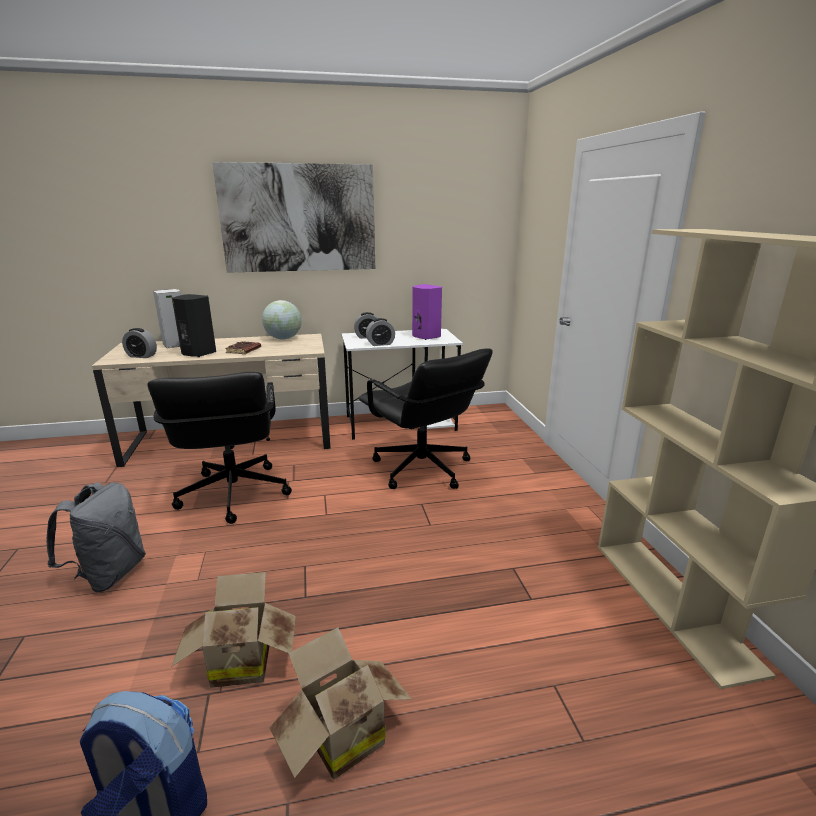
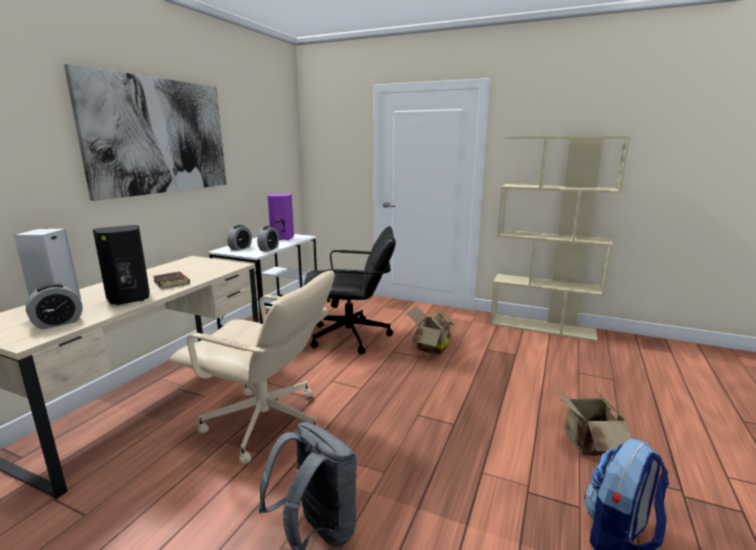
camera: 55 degrees left, 5 degrees down
black office chair [147,372,292,524] -> beige office chair [170,270,334,464]
cardboard box [171,572,296,688] -> cardboard box moved to [407,306,454,355]
globe [262,300,302,339] -> none

